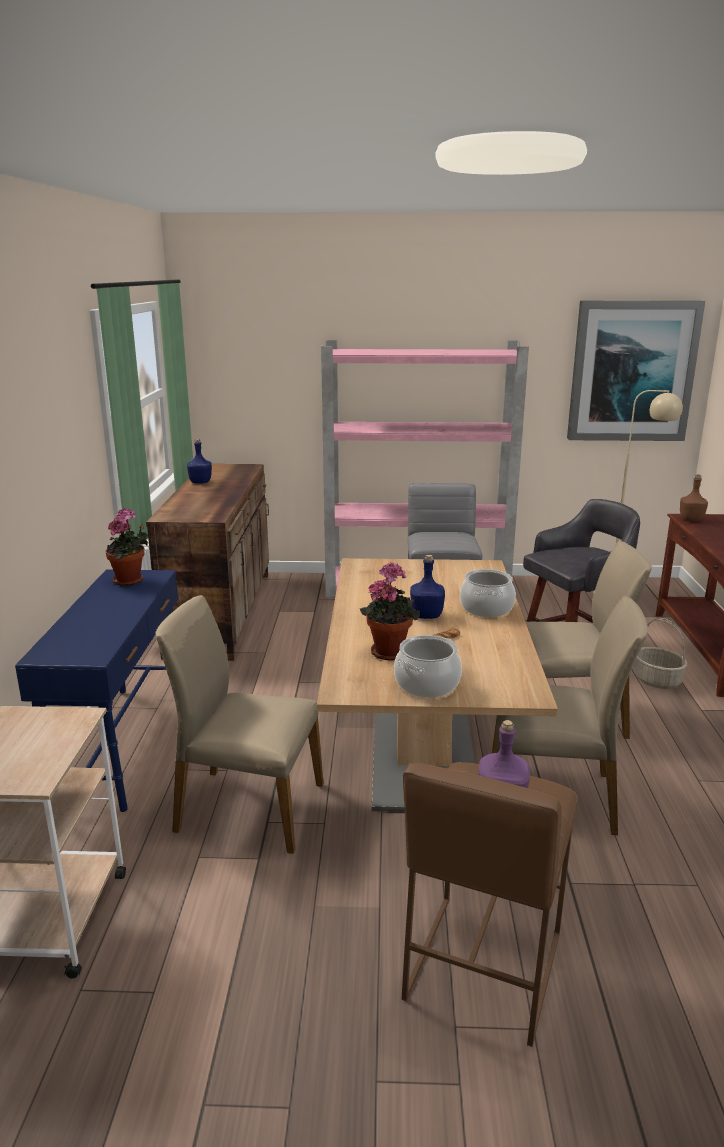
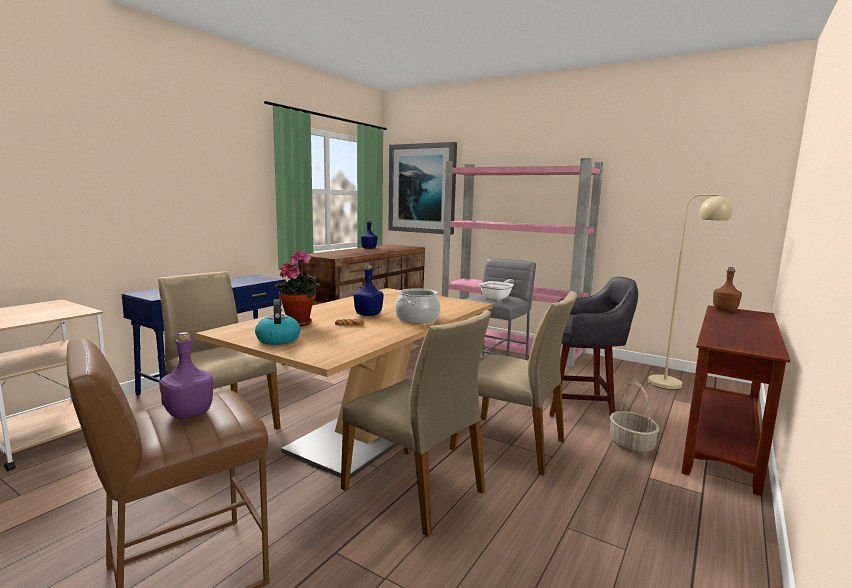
camera: 30 degrees right, 10 degrees down
potted plant [105,508,149,586] -> none
cooking pot [394,635,462,698] -> kettle [255,299,301,345]
picture [567,301,705,441] -> picture moved to [388,142,457,235]
none -> frying pan [479,279,514,300]

